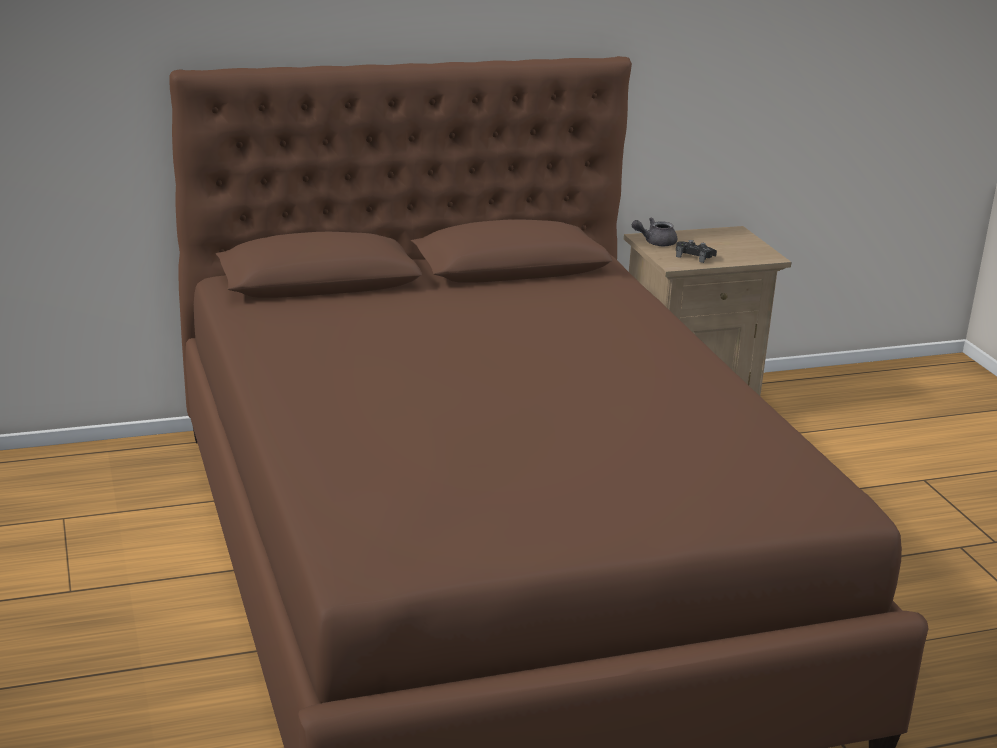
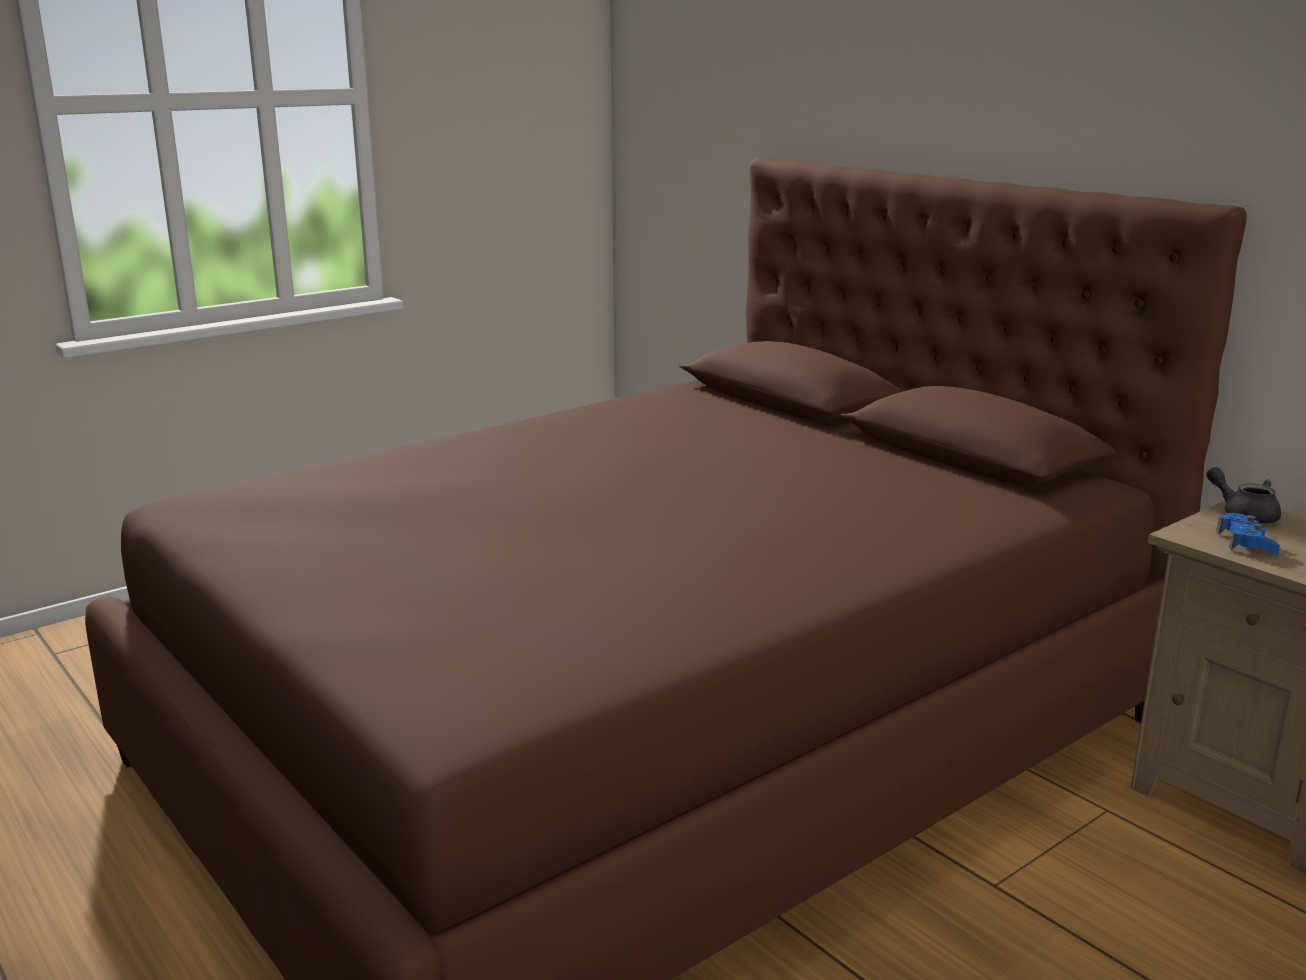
camera: 70 degrees right, 5 degrees down
black game controller [676,240,717,263] -> blue game controller [1216,513,1280,555]

